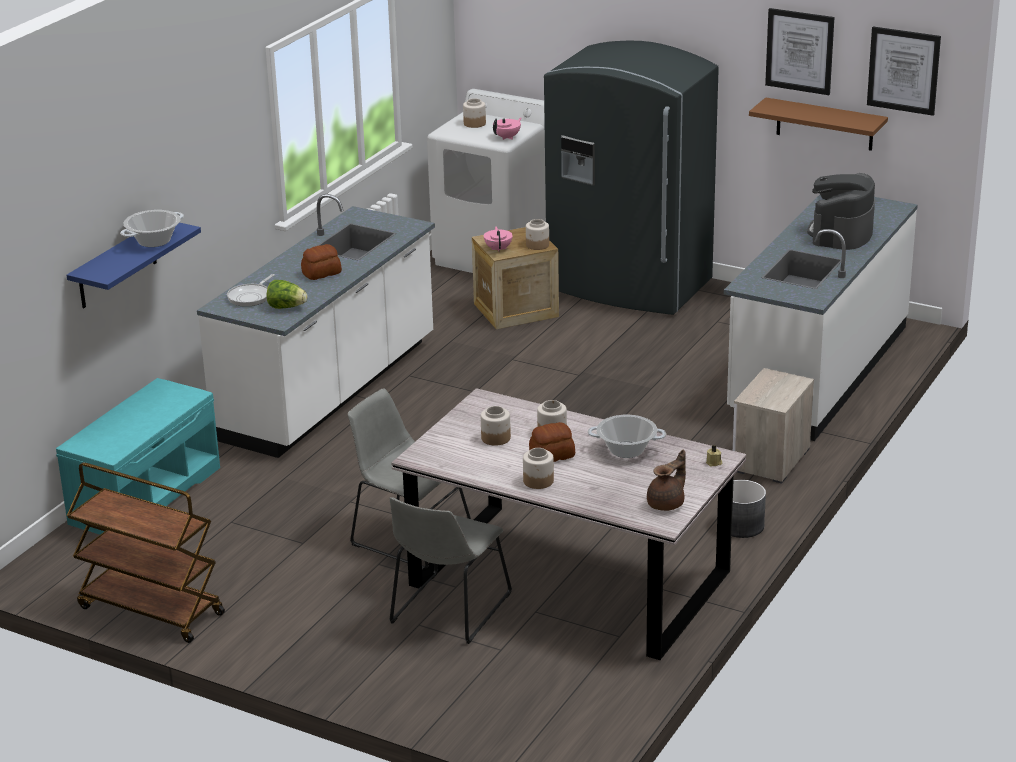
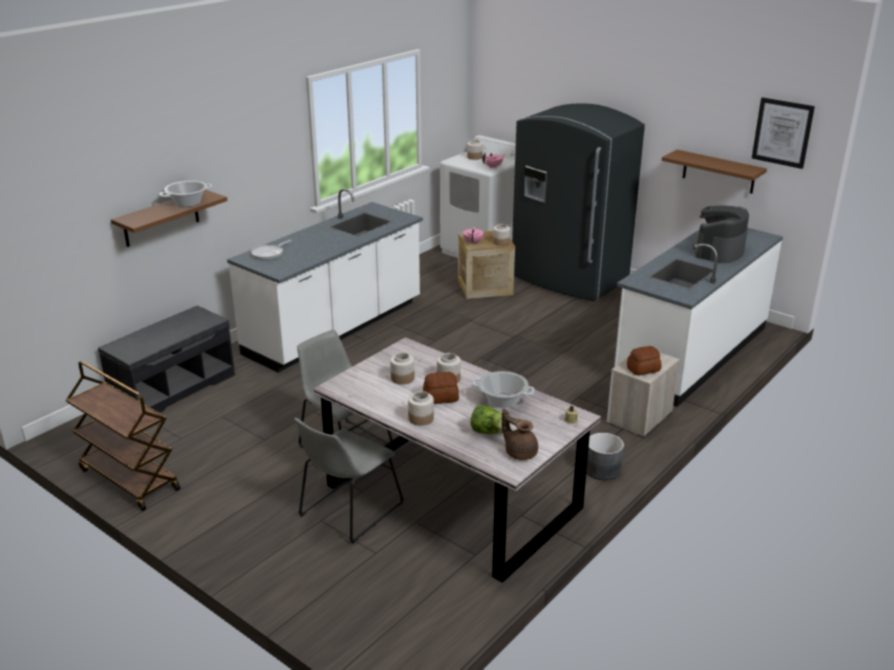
camera: 10 degrees right, 0 degrees up
turquoise bench [56,378,220,535] -> grey bench [98,306,235,413]
blue shelf [67,222,201,308] -> brown shelf [111,190,228,247]
lettuce [267,280,308,309] -> lettuce moved to [470,404,510,434]
bread [301,244,342,280] -> bread moved to [627,346,661,375]
brown teapot [647,450,686,511] -> brown teapot turned 105 degrees counterclockwise [501,408,538,460]
picture [765,8,834,95] -> none

